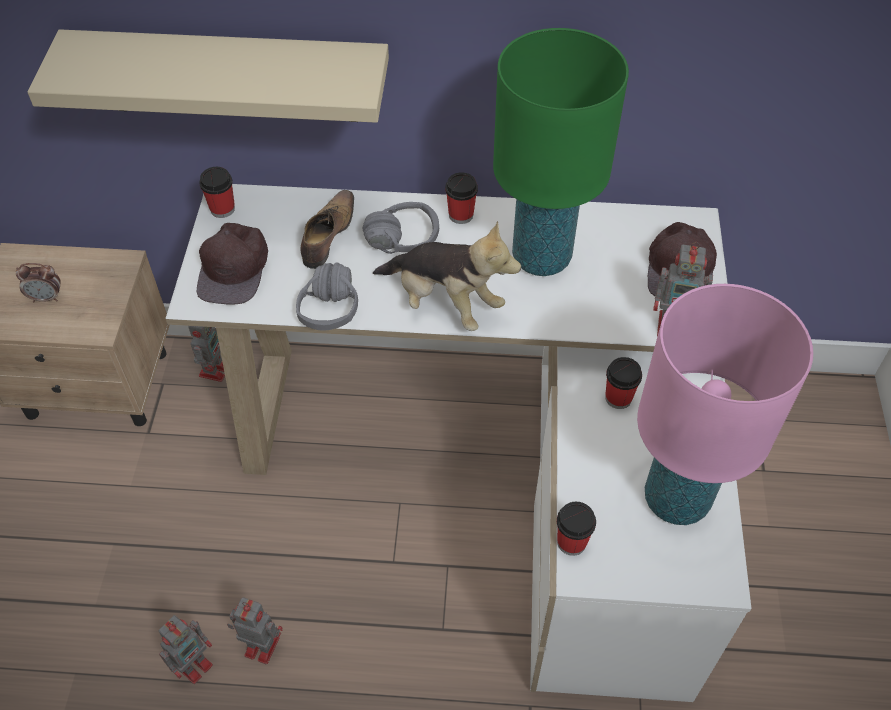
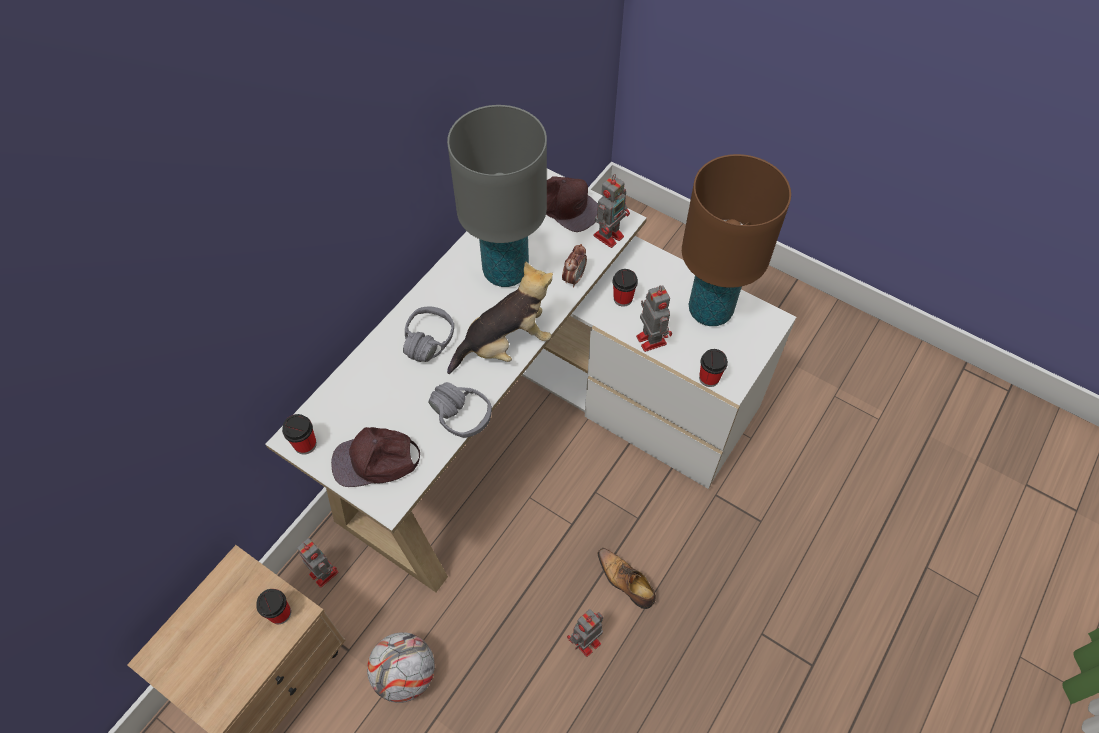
camera: 60 degrees left, 5 degrees up
alarm clock [16,263,60,302] -> alarm clock moved to [562,244,587,288]
beige shelf [28,29,389,123] -> none
toy robot [159,615,213,684] -> toy robot moved to [636,285,672,352]
brown cap [197,223,268,304] -> brown cap turned 135 degrees clockwise [331,427,420,487]
shoe [300,190,354,269] -> shoe moved to [598,548,656,609]
cup [445,172,478,224] -> cup moved to [256,589,291,624]
green table lamp [493,28,629,276] -> grey table lamp [447,105,547,287]
pink table lamp [637,284,813,525] -> brown table lamp [682,154,791,326]
none -> football [367,632,435,703]

